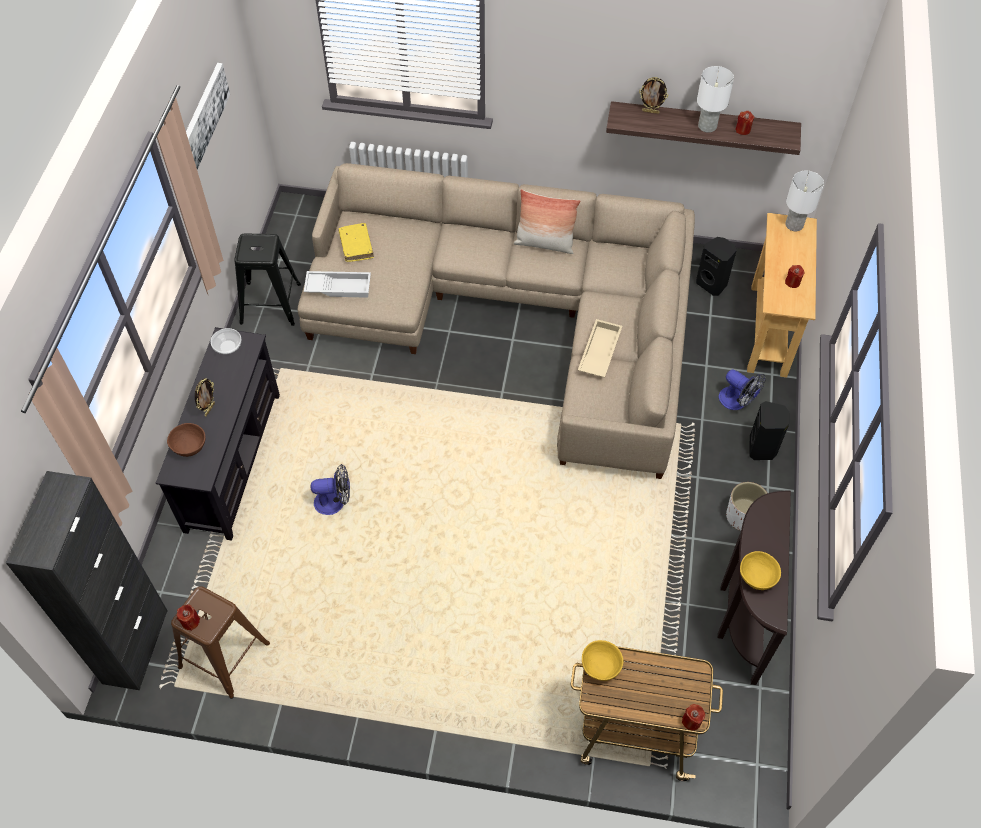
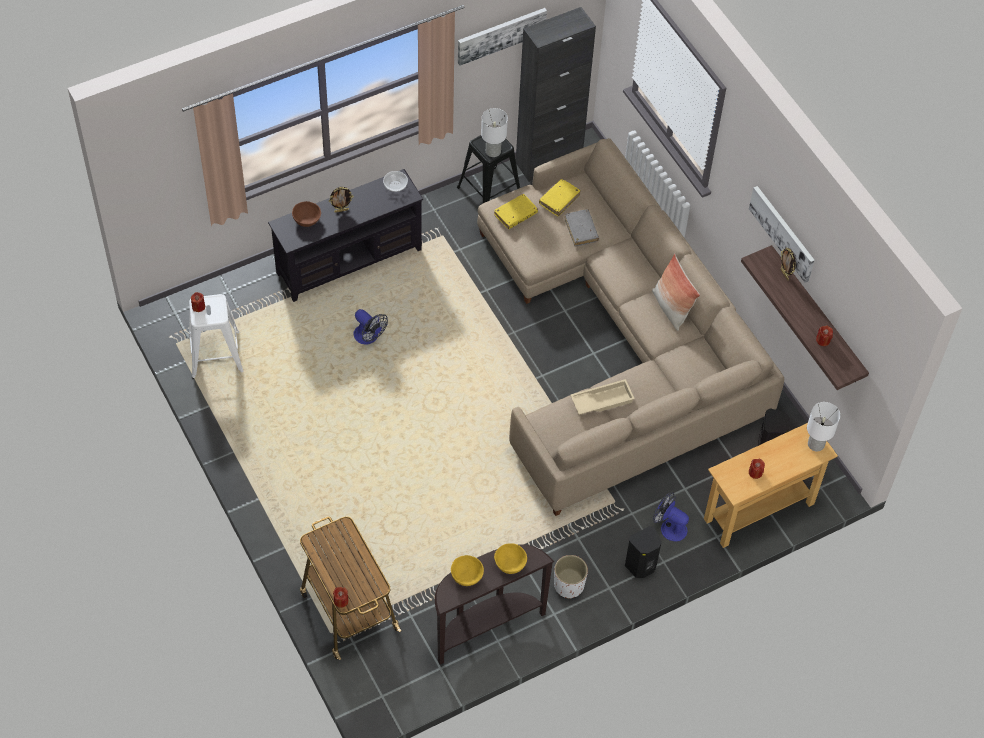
camera: 50 degrees right, 0 degrees up
black cabinet [6,471,168,690] -> black cabinet moved to [516,7,596,182]
brown stool [171,586,270,699] -> white stool [188,294,243,379]
white tray [304,271,371,298] -> yellow book [494,194,538,229]
yellow bowl [582,640,623,681] -> yellow bowl moved to [494,543,527,574]
white table lamp [697,66,734,133] -> white table lamp moved to [481,108,508,157]
fan [718,370,765,410] -> fan turned 120 degrees clockwise [653,492,689,542]
none -> grey book [564,209,599,247]
none -> picture [749,186,815,283]

